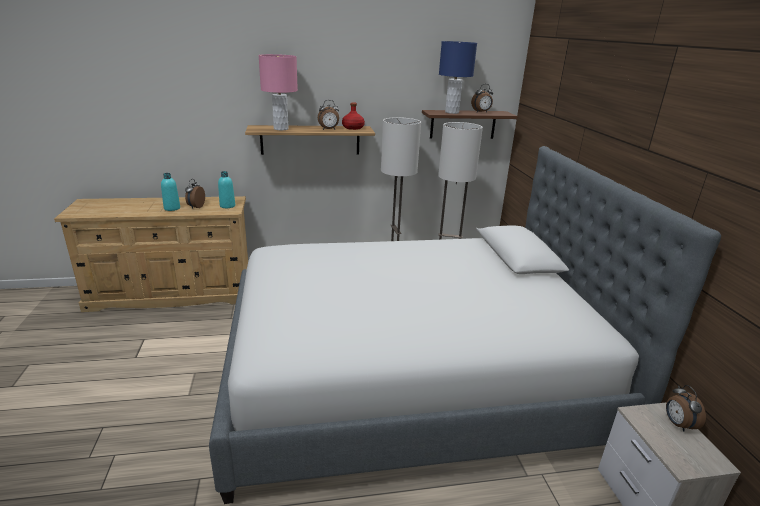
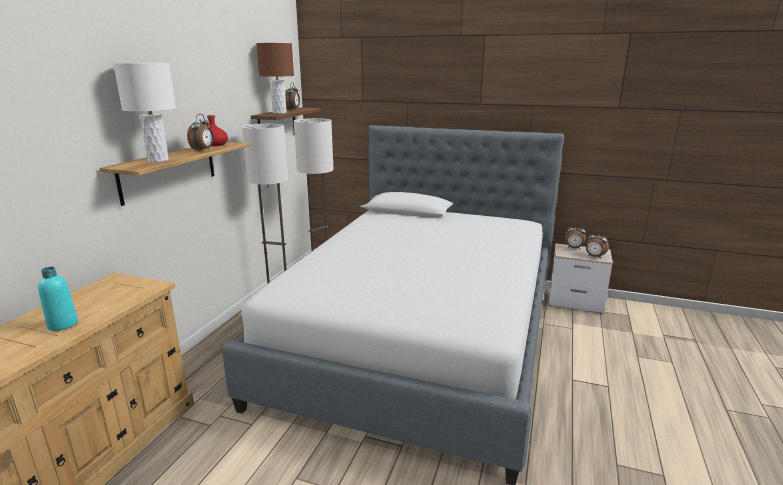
camera: 60 degrees left, 5 degrees down
alarm clock [185,179,205,209] -> alarm clock moved to [586,230,609,257]
turquoise bottle [218,171,235,208] -> none
pink table lamp [258,54,298,130] -> white table lamp [113,63,176,162]
blue table lamp [439,41,477,114] -> brown table lamp [256,43,294,114]

